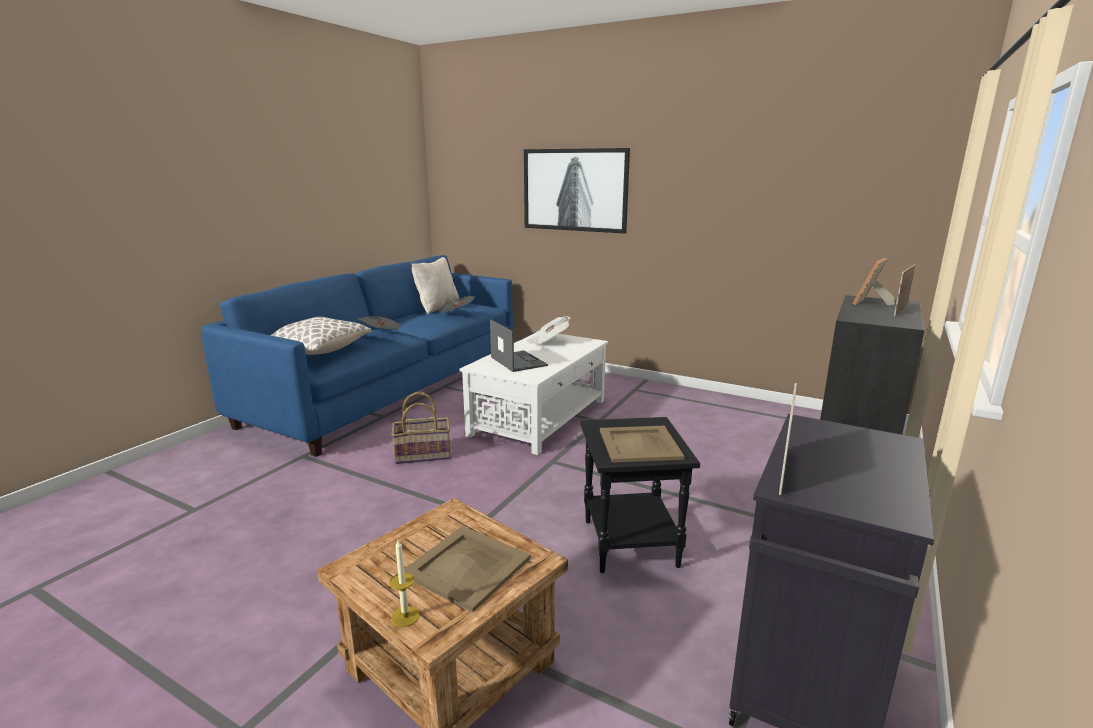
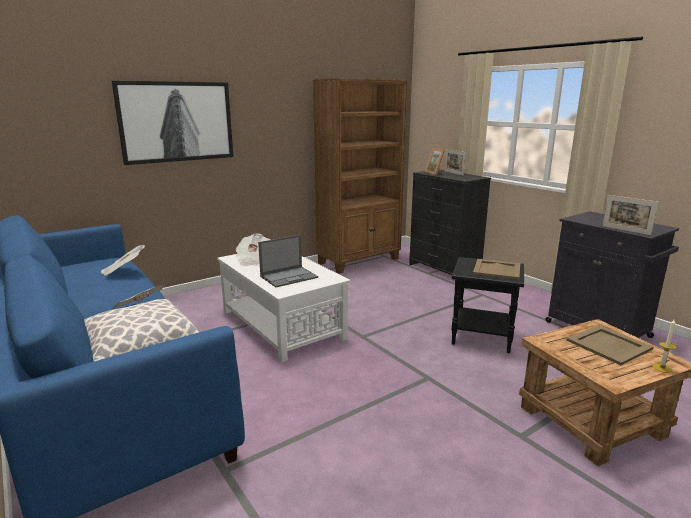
camera: 65 degrees left, 0 degrees up
basket [392,392,451,464] -> none
beige pillow [412,257,459,315] -> none
laptop [490,320,548,372] -> laptop turned 150 degrees clockwise [258,235,318,287]
none -> brown bookcase [313,78,407,274]

